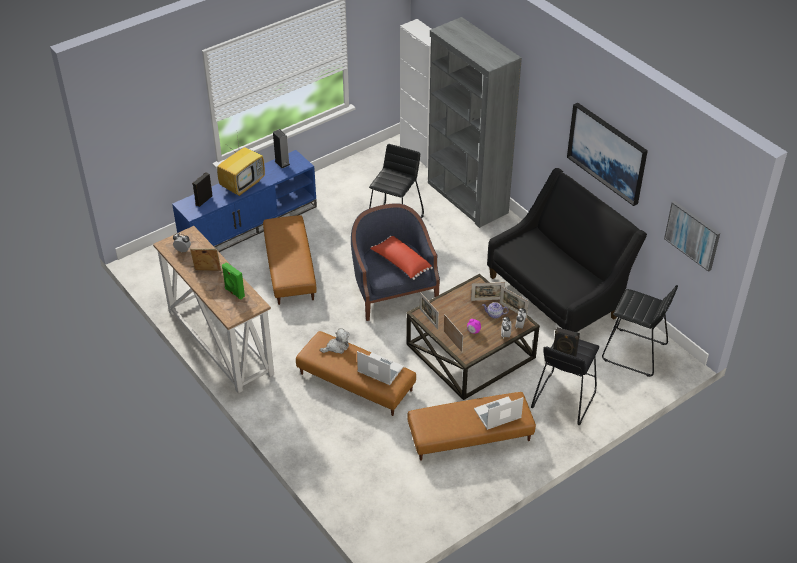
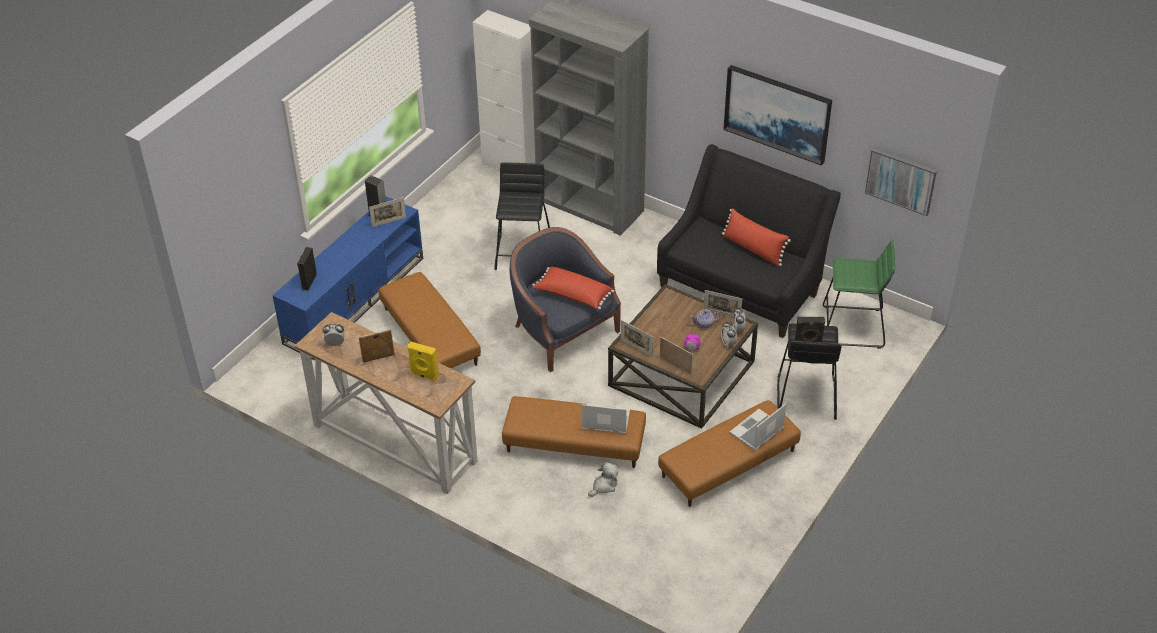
camera: 20 degrees left, 0 degrees up
television [217,135,265,196] -> none
green speaker [222,262,245,299] -> yellow speaker [407,342,439,381]
plush toy [320,328,350,354] -> plush toy moved to [588,462,618,497]
picture frame [471,282,505,301] -> picture frame moved to [369,197,406,227]
black stool [602,285,678,377] -> green stool [823,240,895,349]
none -> red pillow [722,208,791,266]

